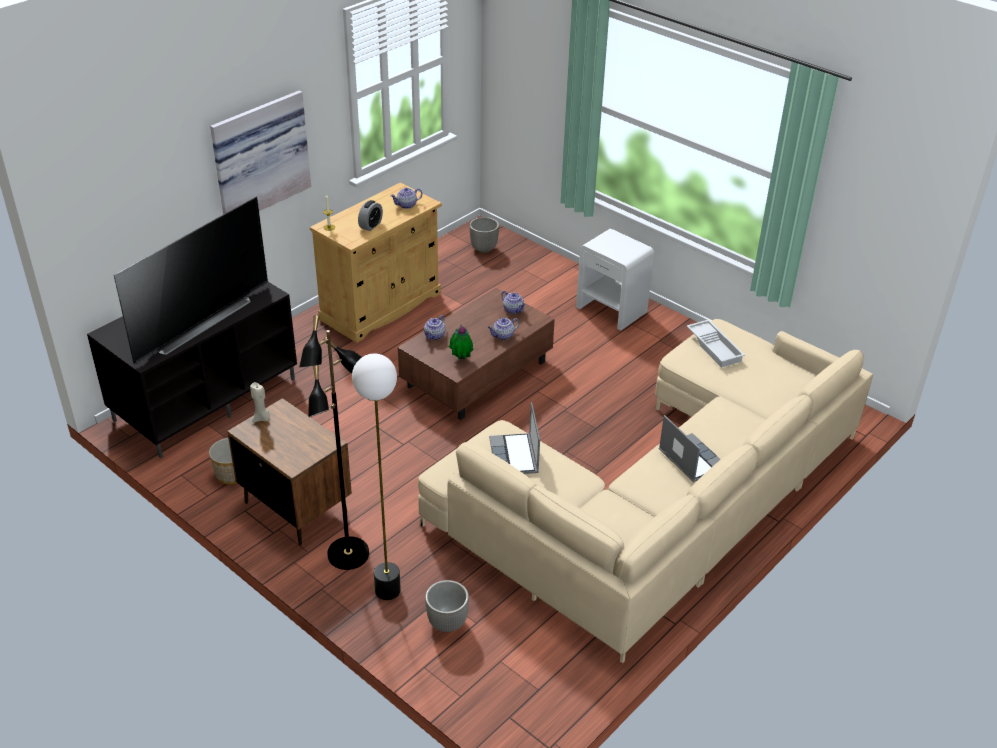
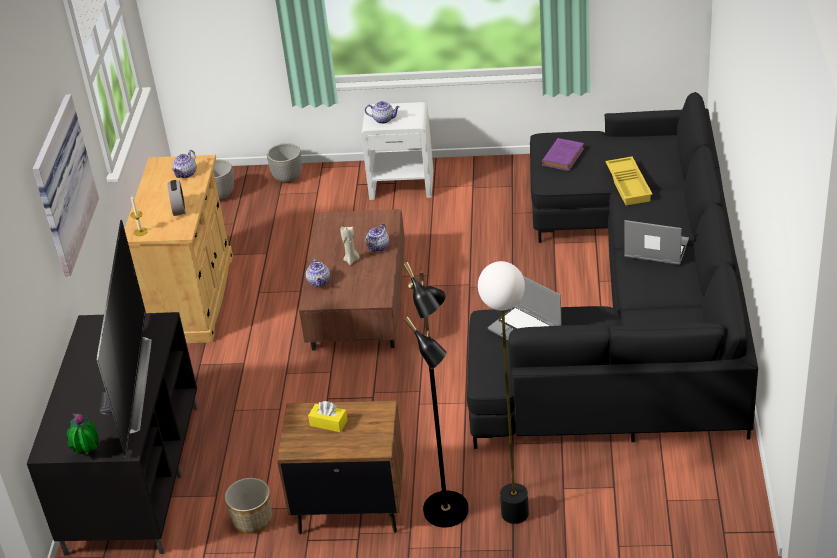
camera: 35 degrees left, 0 degrees up
beige candle [250,382,270,422] -> beige candle moved to [340,226,360,265]
beige sofa [418,319,873,663] -> black sofa [467,92,758,449]
planter [425,580,469,632] -> planter moved to [267,143,302,183]
potted plant [449,325,474,359] -> potted plant moved to [67,413,99,455]
teapot [502,291,526,314] -> teapot moved to [365,101,400,124]
white tray [687,319,745,368] -> purple book [542,138,584,171]
none -> yellow tissue box [308,401,348,432]
none -> yellow tray [605,157,653,205]

